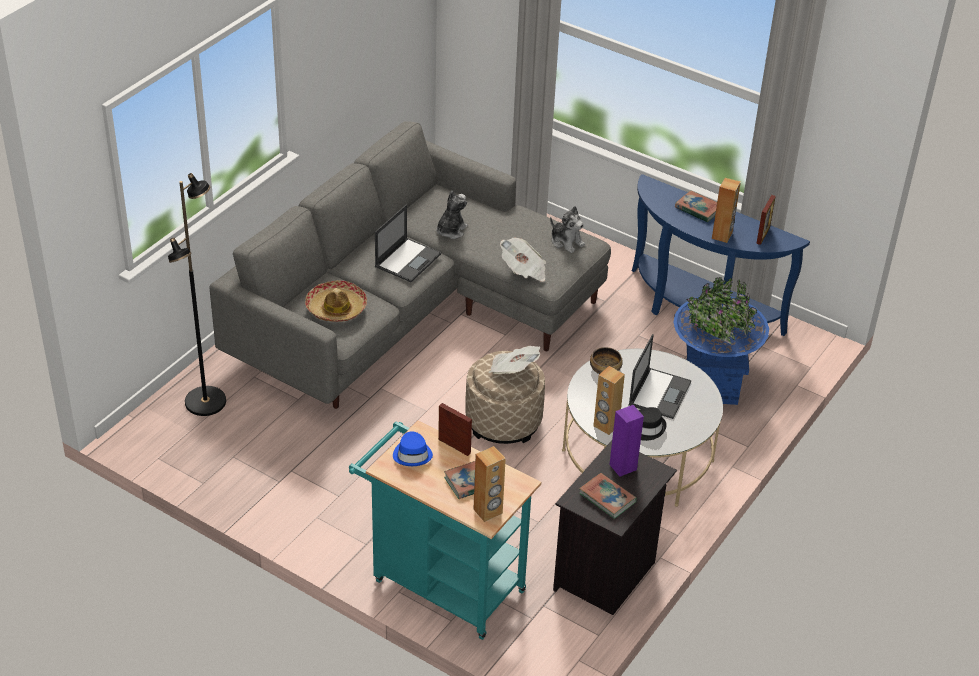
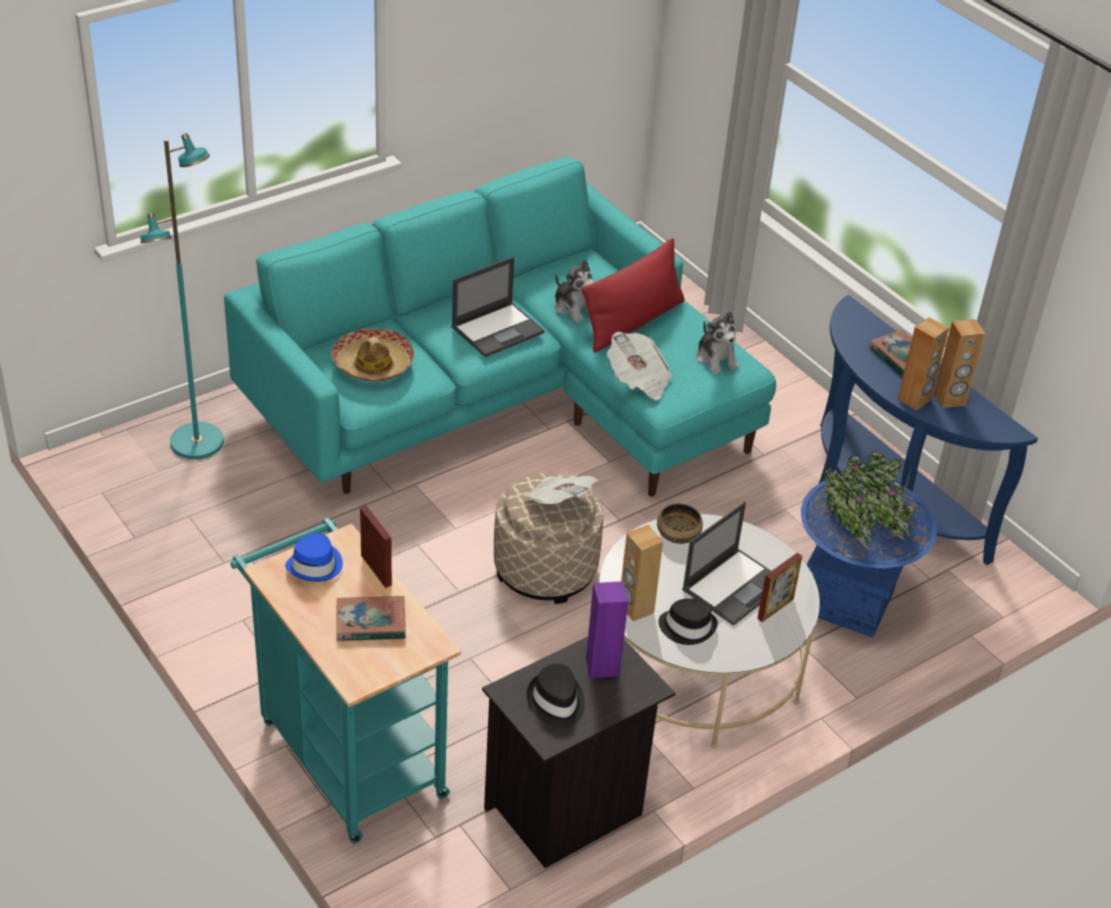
camera: 20 degrees right, 0 degrees up
black floor lamp [168,173,226,416] -> turquoise floor lamp [141,133,224,459]
grey sofa [210,121,611,409] -> turquoise sofa [224,157,776,497]
plush toy [436,191,468,239] -> plush toy turned 90 degrees clockwise [554,260,594,323]
brown speaker [474,446,506,522] -> brown speaker moved to [934,319,985,408]
book [579,473,637,519] -> black hat [527,664,585,728]
picture frame [756,195,776,245] -> picture frame moved to [757,553,802,622]
none -> red pillow [582,238,685,353]

